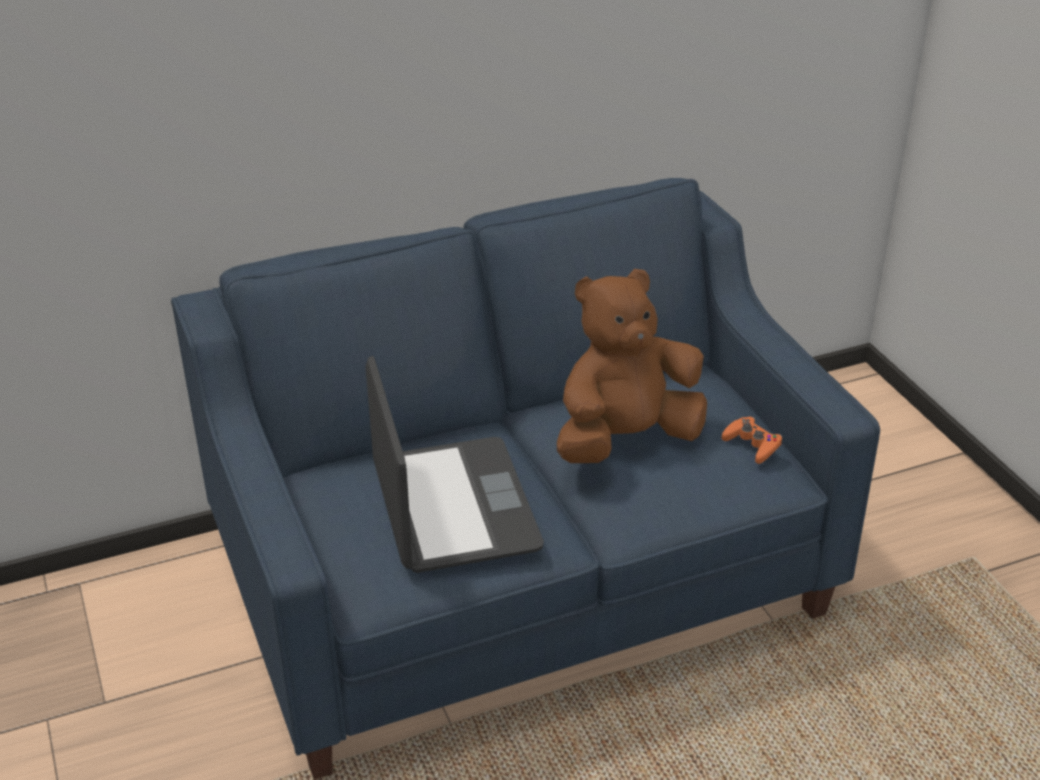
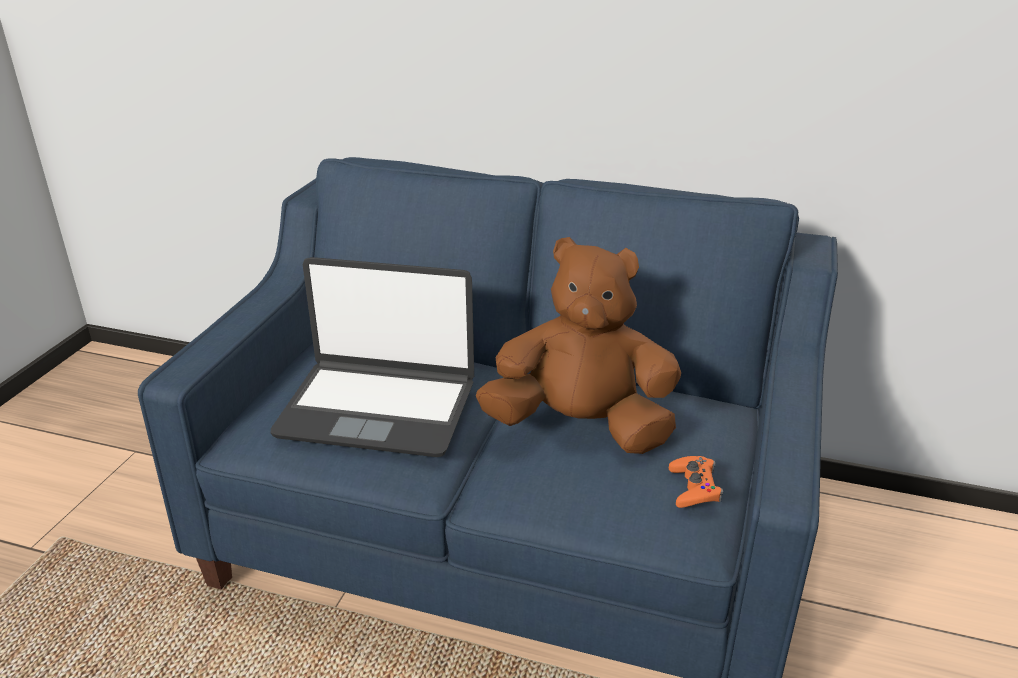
camera: 40 degrees right, 5 degrees down
laptop [365,356,544,573] -> laptop turned 75 degrees clockwise [271,257,474,457]

